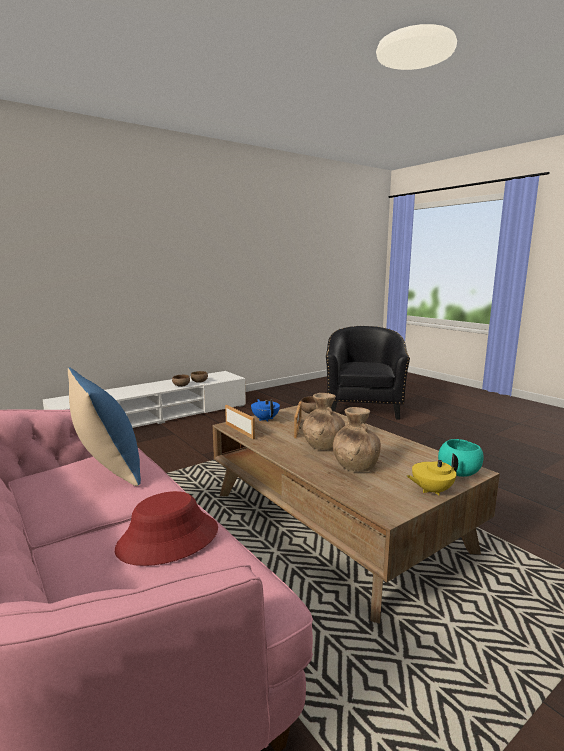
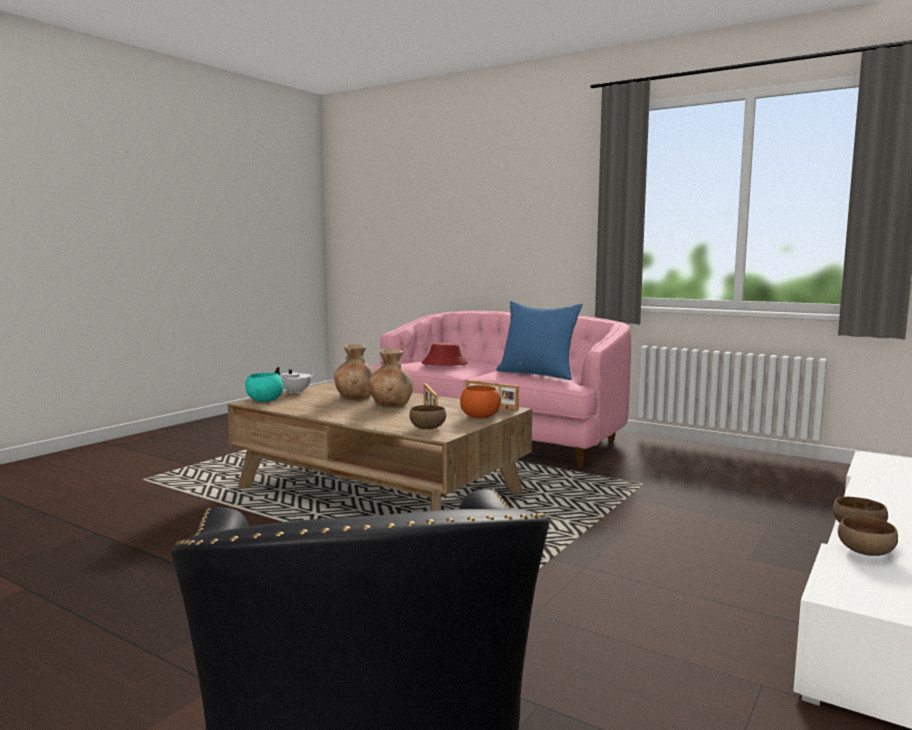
camera: 160 degrees right, 5 degrees down
blue teapot [251,399,280,422] -> orange bowl [460,385,501,418]
yellow teapot [407,453,458,495] -> white teapot [275,367,317,394]

